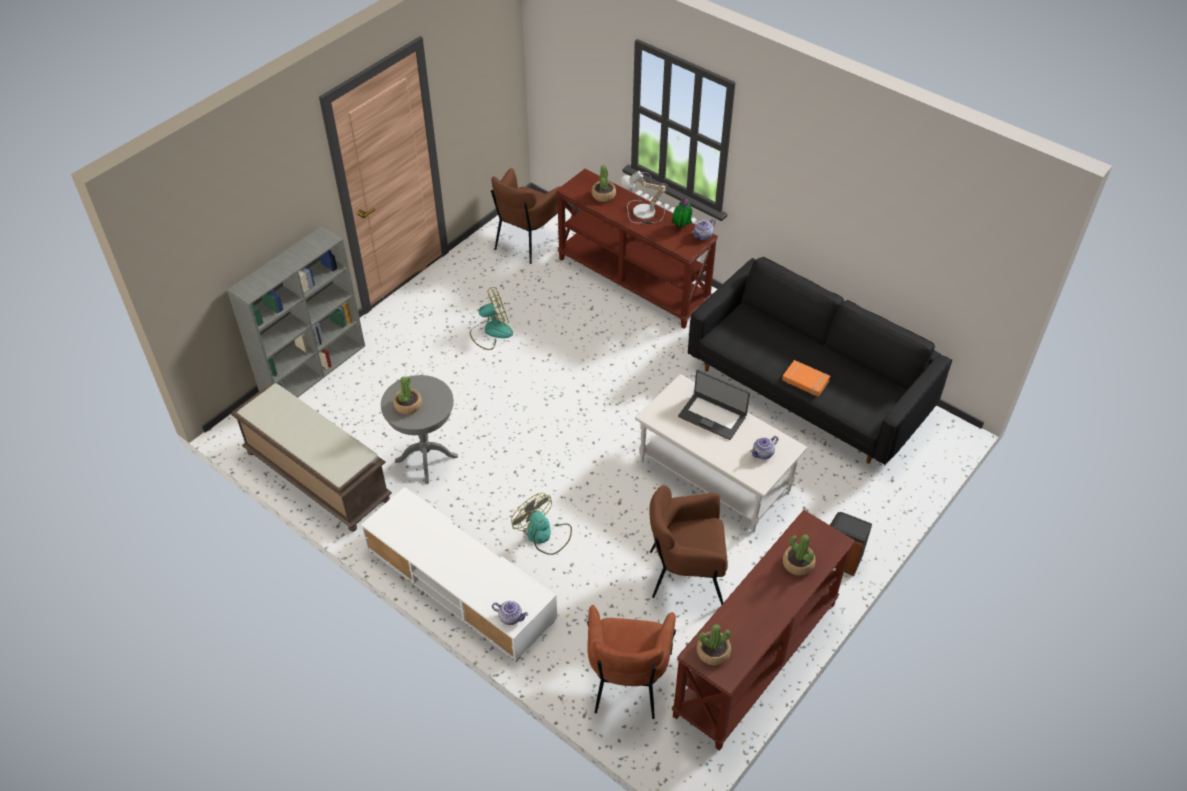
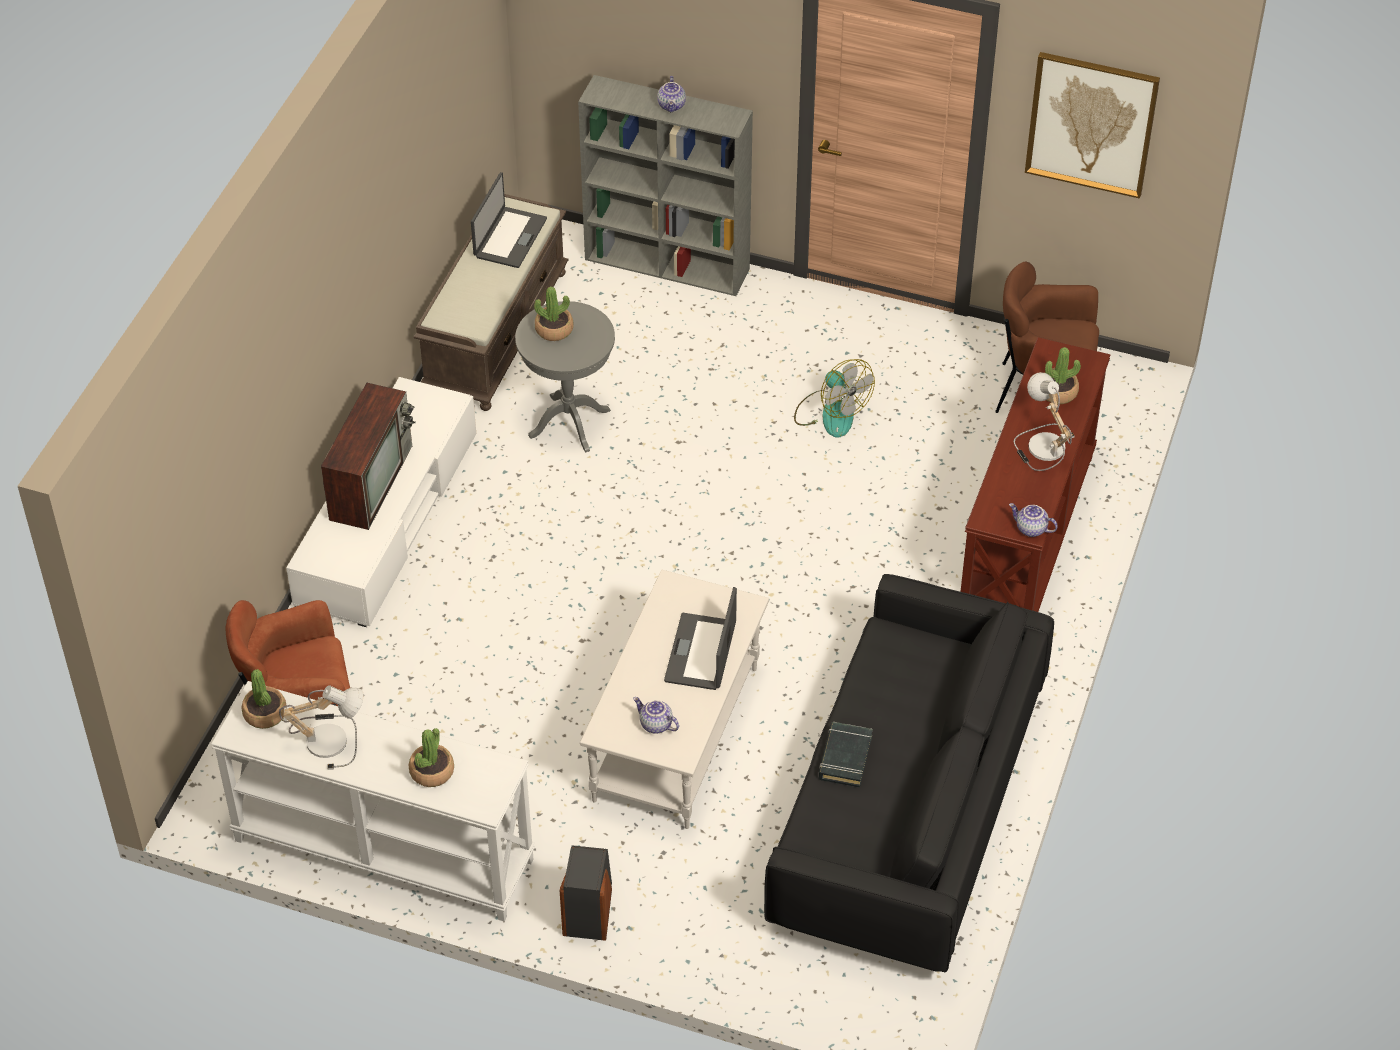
camera: 70 degrees right, 0 degrees up
teapot [492,601,528,625] -> teapot moved to [657,76,686,112]
fan [511,493,572,555] -> none
brown armchair [649,485,728,605] -> none
potted plant [671,198,692,227] -> none
brown console table [672,510,855,751] -> white console table [211,681,535,922]
orange book [782,360,830,397] -> black book [819,722,873,788]
none -> table lamp [279,685,364,770]
none -> television [321,383,416,530]
none -> laptop [471,172,547,268]
none -> picture [1025,52,1160,199]

